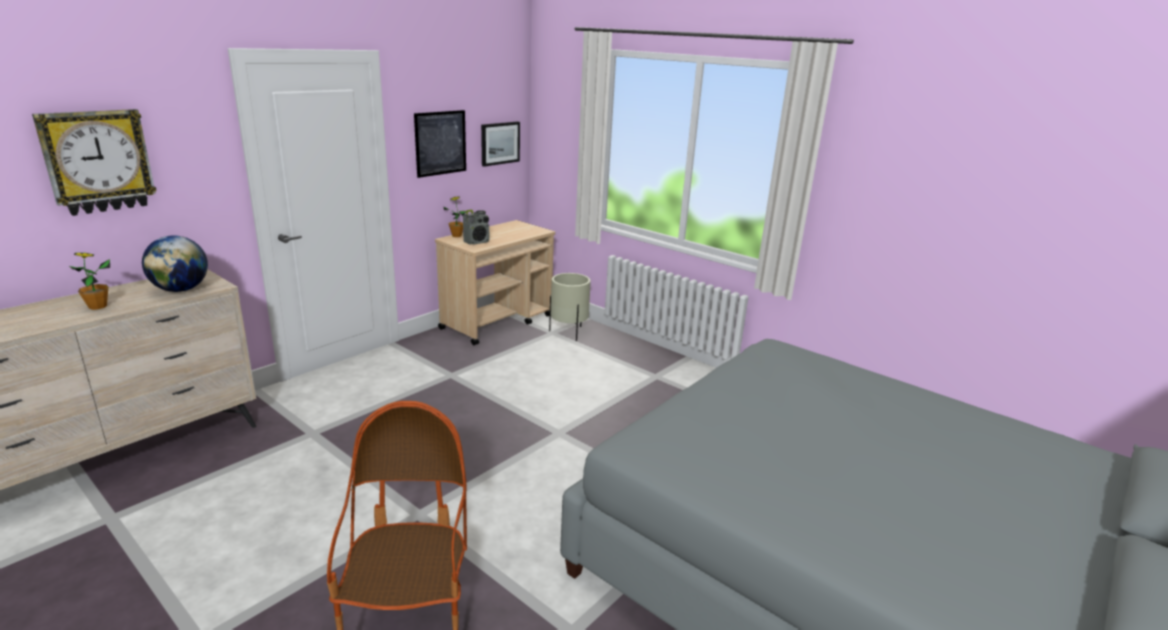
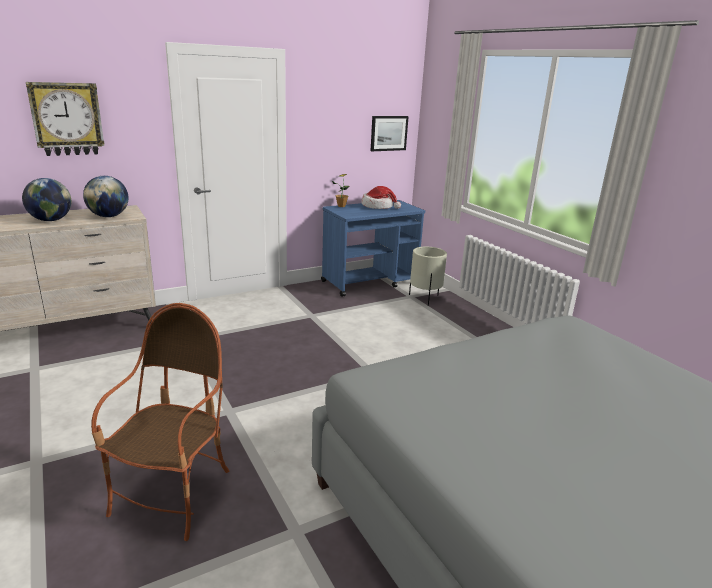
camera: 20 degrees right, 0 degrees up
potted plant [69,253,110,310] -> globe [22,178,71,221]
picture [414,110,466,178] -> none
beige cart [435,220,555,345] -> blue cart [321,200,425,297]
radio [463,210,489,245] -> none
none -> hat [361,186,401,209]

